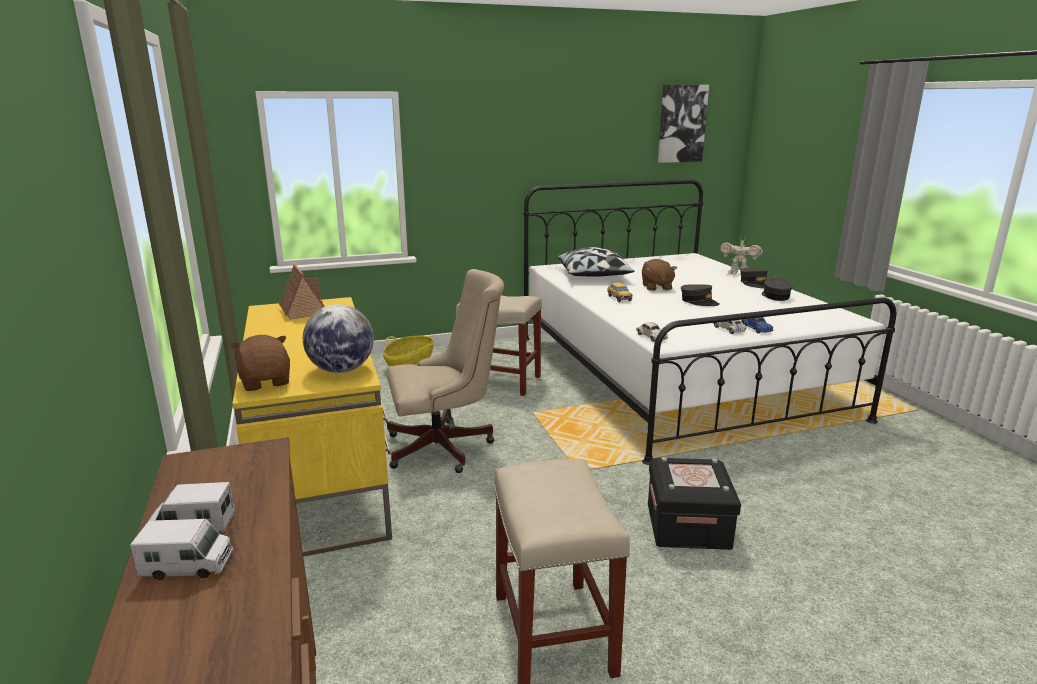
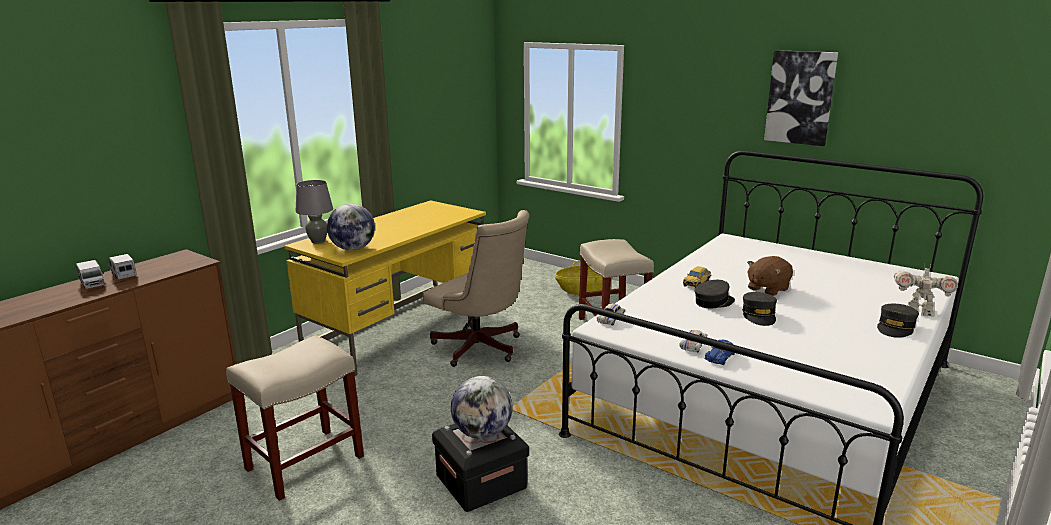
camera: 55 degrees right, 0 degrees up
brown plush toy [230,335,290,391] -> grey table lamp [296,180,333,244]
toy house [279,264,325,320] -> none
pillow [557,247,635,277] -> none
picture [658,85,709,163] -> picture moved to [764,50,838,146]
toy robot [720,238,763,275] -> toy robot turned 60 degrees counterclockwise [894,265,958,317]
grey cap [762,277,793,301] -> grey cap moved to [694,280,735,308]
none -> globe [451,376,513,439]

